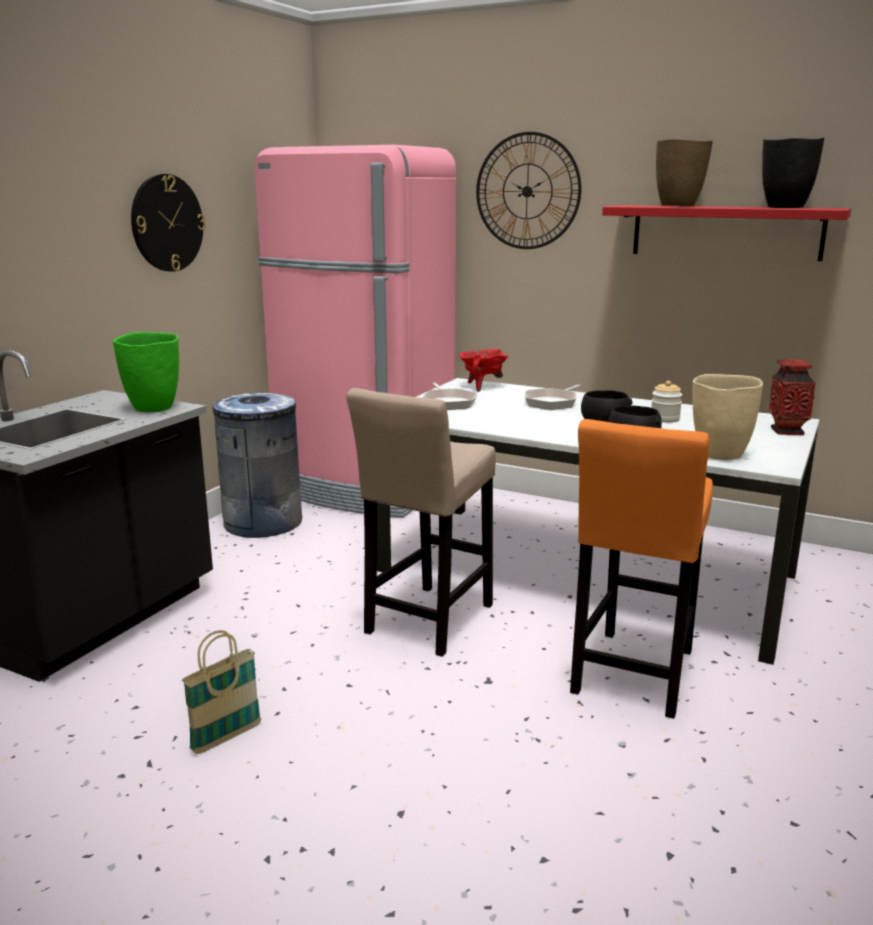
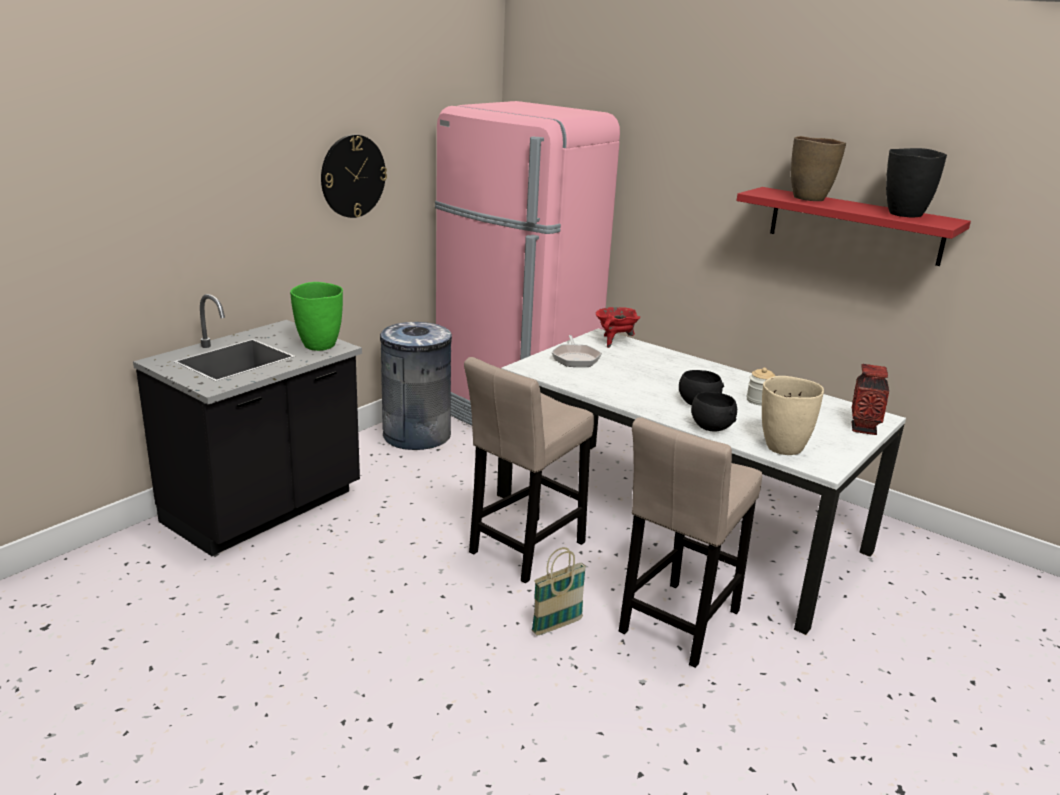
camera: 10 degrees right, 5 degrees up
basket [182,630,261,754] -> basket moved to [532,547,586,636]
wall clock [476,132,581,249] -> none
frying pan [524,384,581,410] -> none
orange stool [570,419,713,719] -> beige stool [619,417,762,668]

